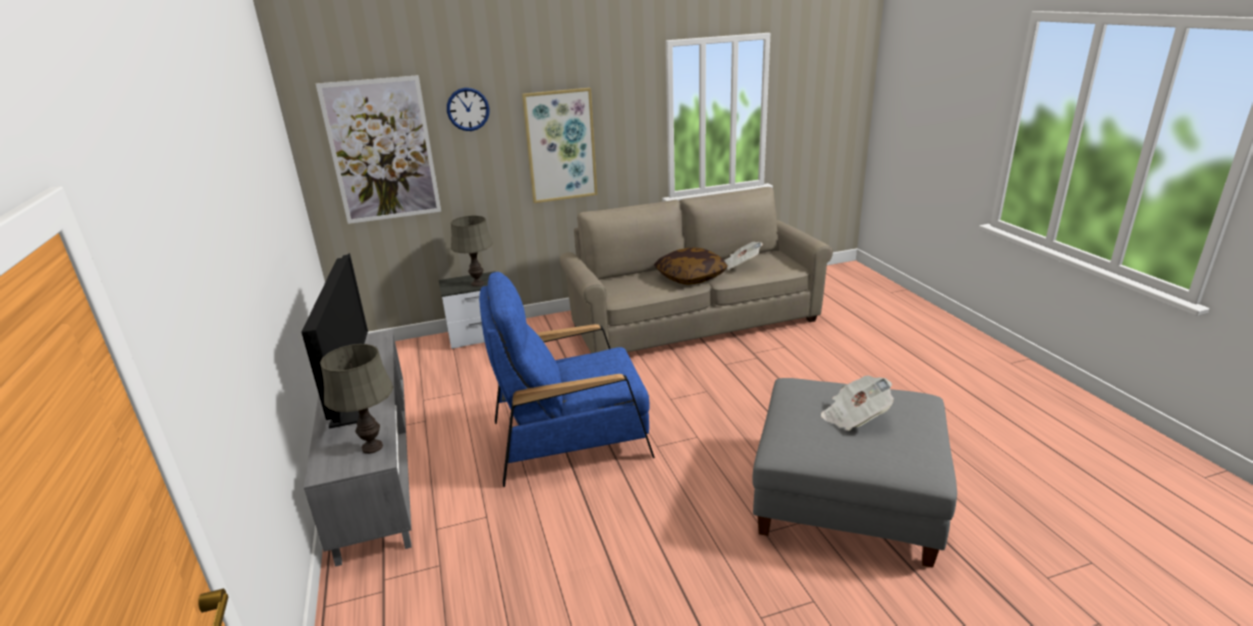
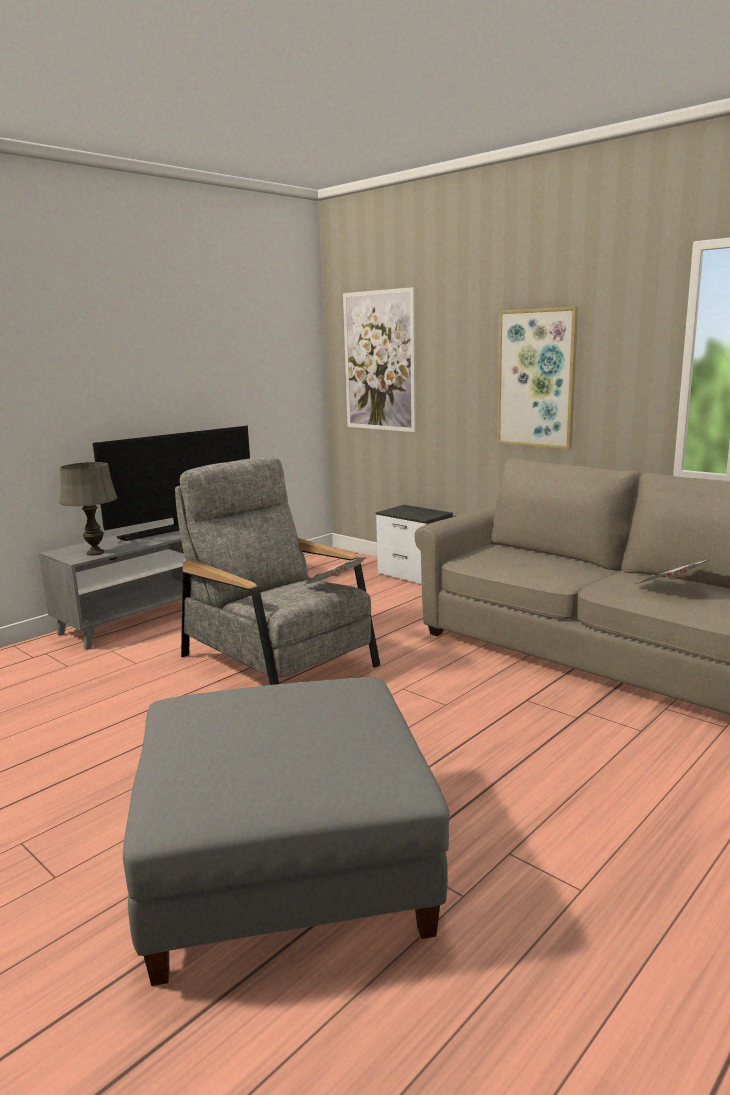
camera: 60 degrees right, 10 degrees down
wall clock [447,88,489,131] -> none
grey table lamp [451,215,493,287] -> none
blue armchair [479,272,655,487] -> grey armchair [175,457,380,685]
pillow [654,247,728,285] -> none
newspaper [821,376,894,431] -> newspaper moved to [304,557,367,585]

